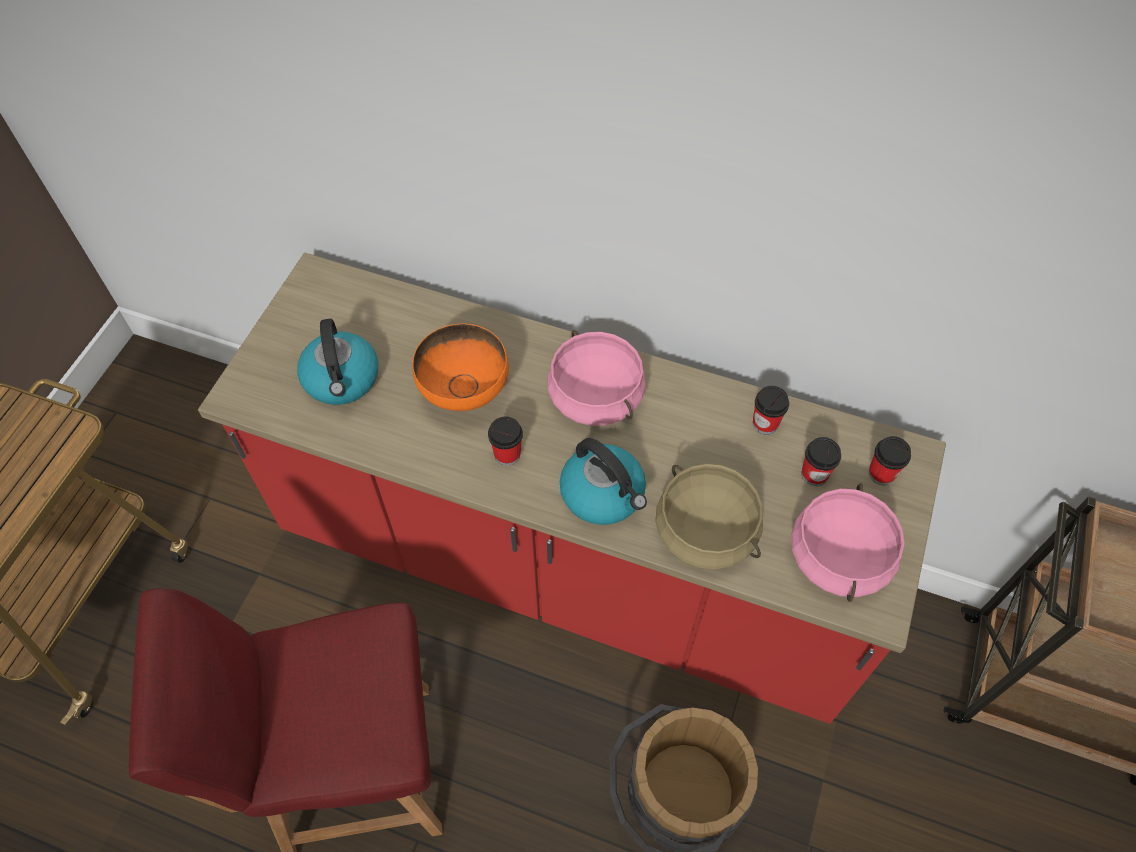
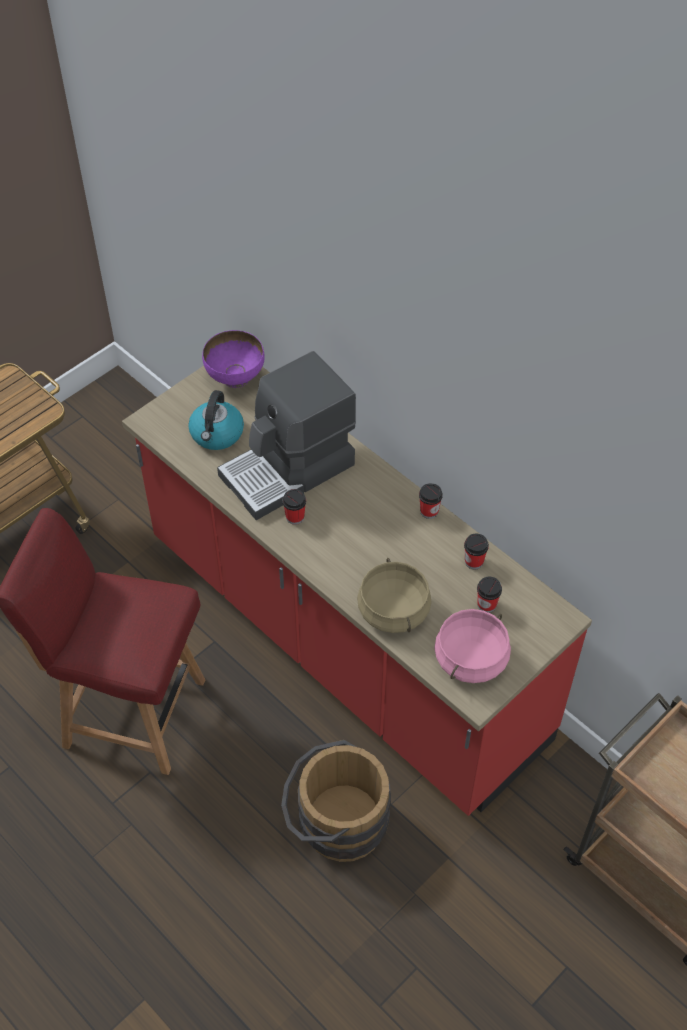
camera: 25 degrees right, 5 degrees down
orange bowl [412,323,509,411] -> coffee machine [217,351,356,520]
pink cooking pot [547,330,646,426] -> none
kettle [560,438,647,525] -> none
cup [869,436,911,485] -> cup moved to [419,483,443,519]
none -> purple bowl [202,330,265,388]

